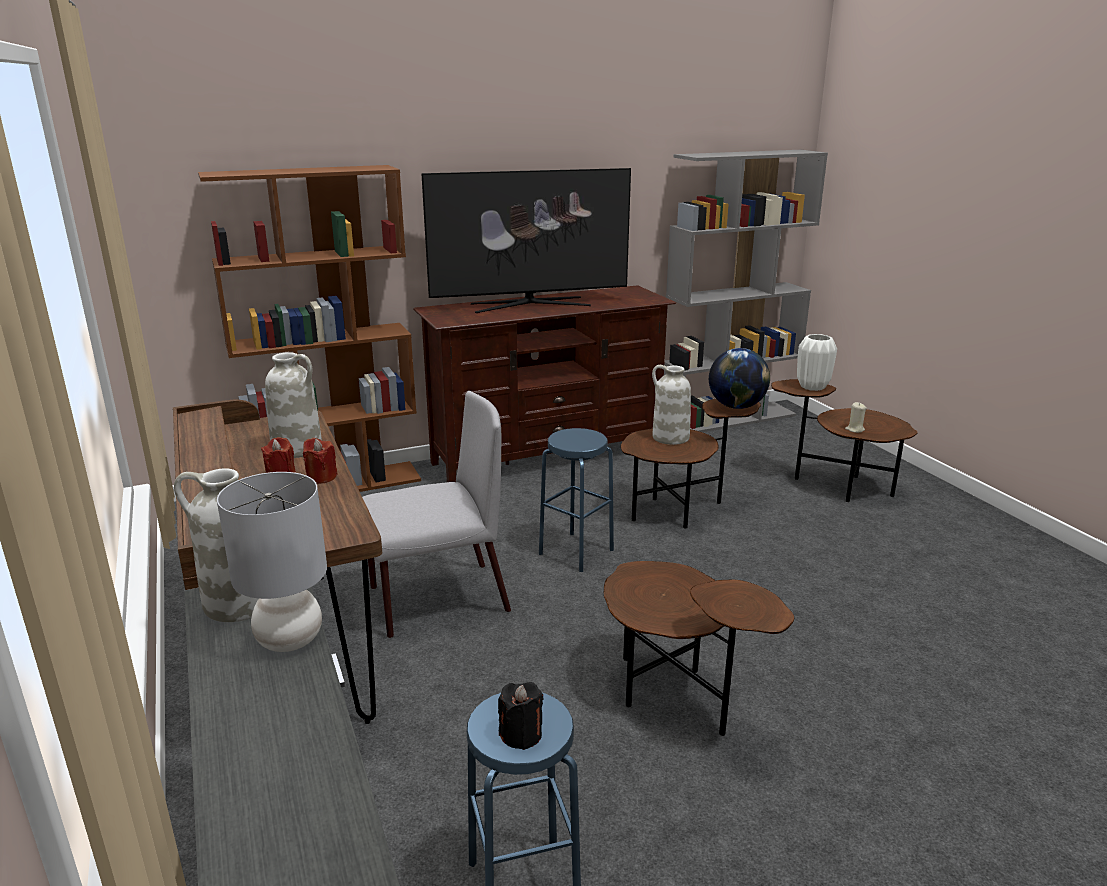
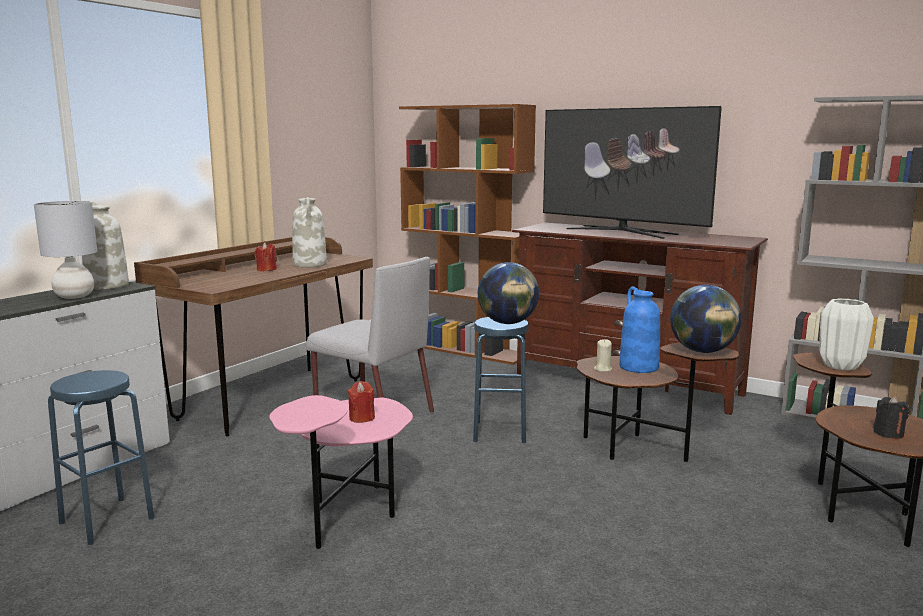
camera: 55 degrees right, 10 degrees down
red candle [303,438,338,484] -> red candle moved to [348,381,375,423]
black candle [498,682,543,750] -> black candle moved to [873,396,910,439]
brown side table [604,561,794,736] -> pink side table [269,395,413,549]
white vase [652,365,691,445] -> blue vase [619,287,660,373]
beige candle [845,402,867,433] -> beige candle moved to [594,339,612,372]
none -> globe [478,262,539,324]

